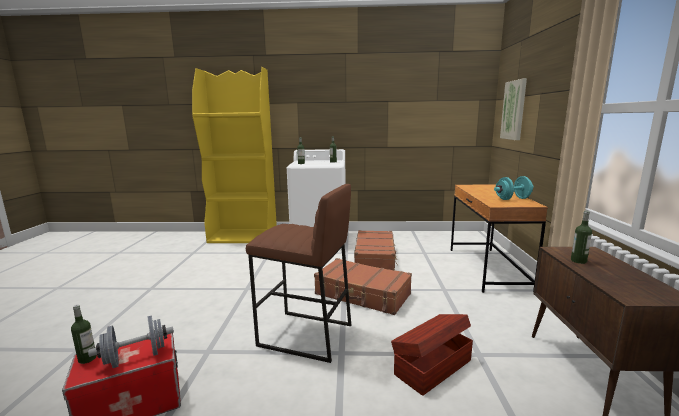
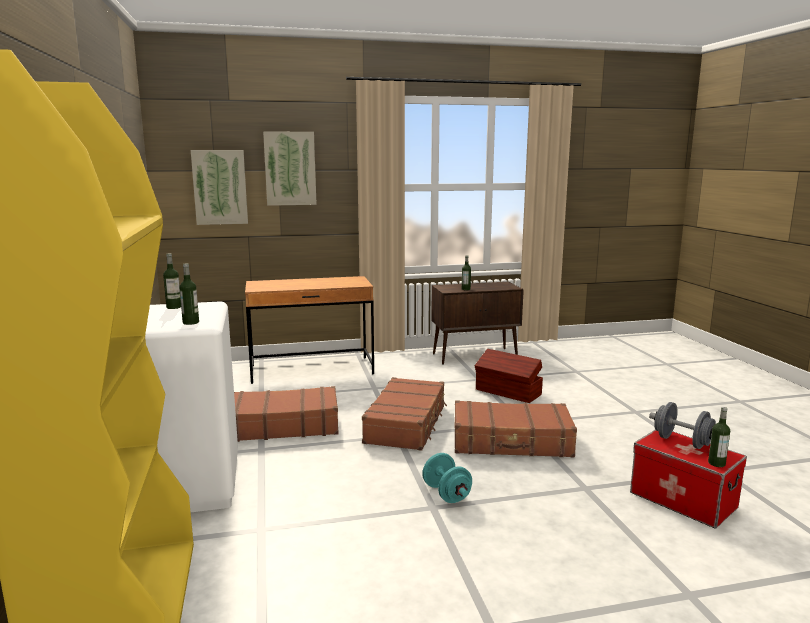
camera: 105 degrees left, 0 degrees up
brown stool [246,184,351,363] -> brown suitcase [454,400,577,457]
turquoise dumbbell [494,176,534,200] -> turquoise dumbbell moved to [422,453,472,503]
none -> picture [263,131,317,206]

